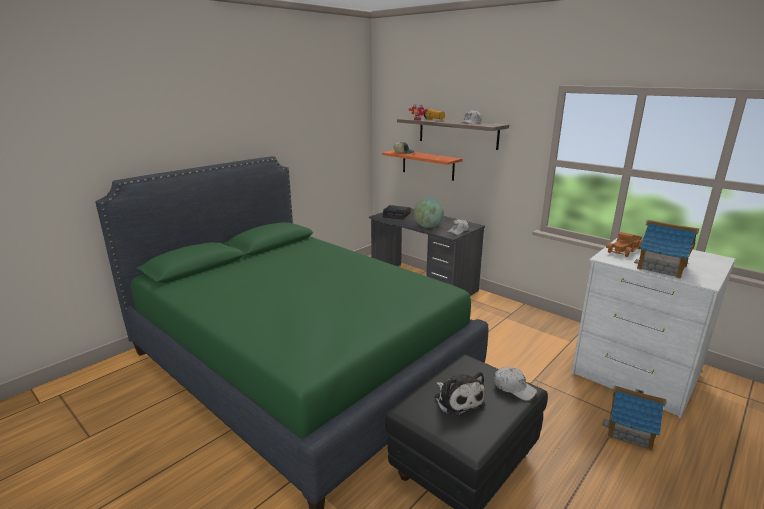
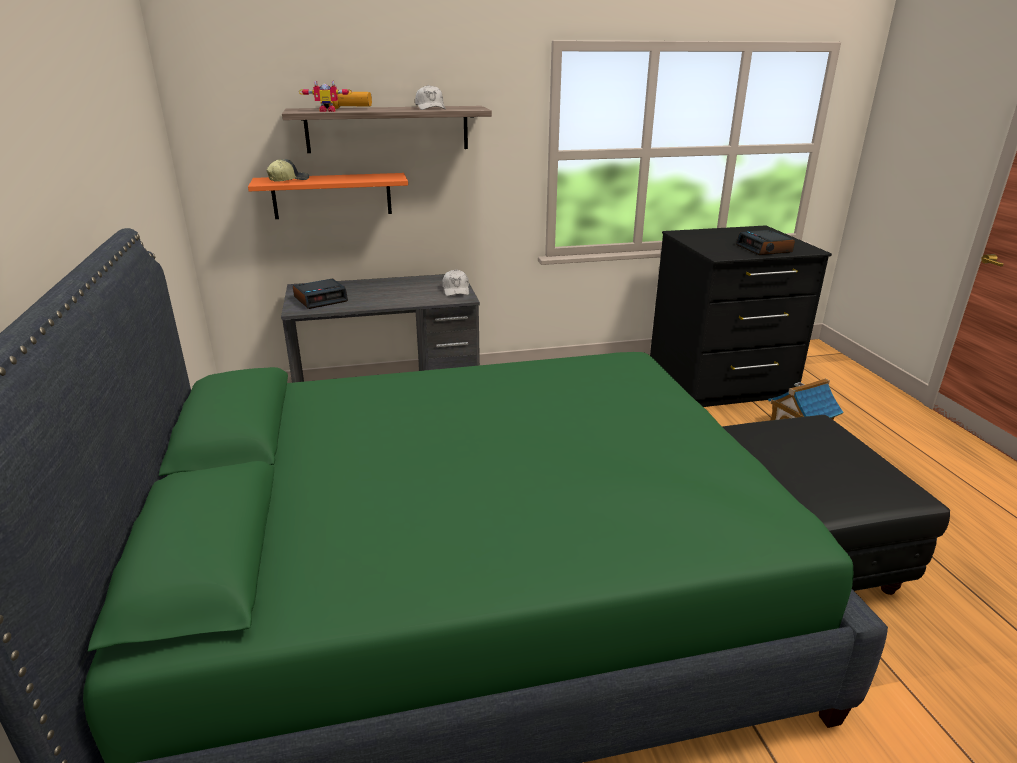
camera: 55 degrees left, 5 degrees up
globe [414,197,444,228] -> none
plush toy [434,372,486,417] -> none
white cap [494,367,537,401] -> none
white dresser [571,238,735,419] -> black dresser [650,225,832,407]
toy truck [606,232,642,257] -> none
toy house [634,220,699,278] -> alarm clock [736,230,795,255]

